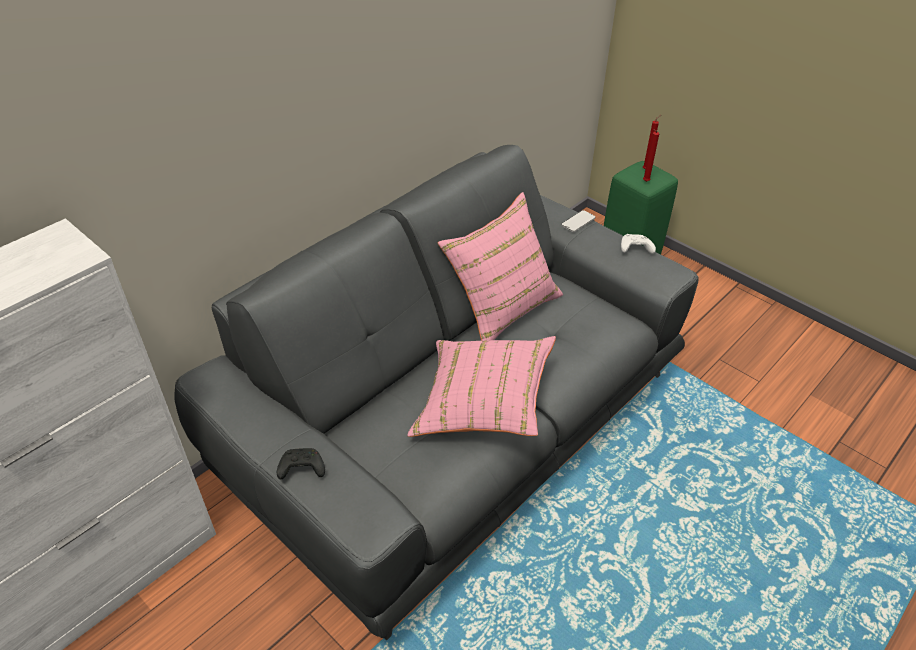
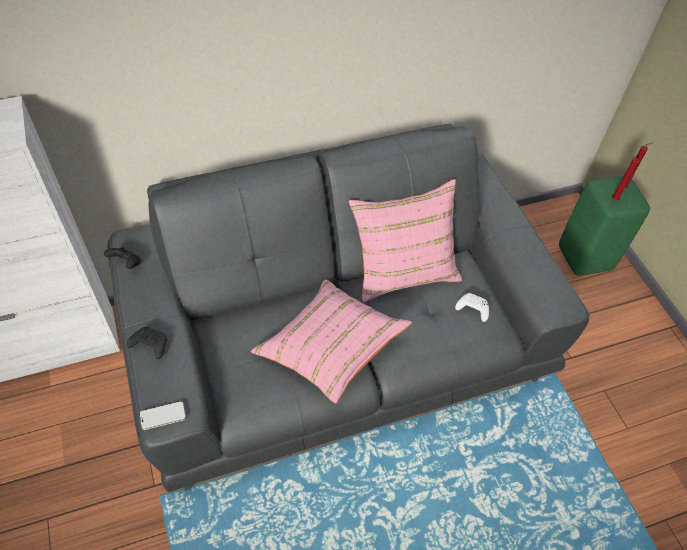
camera: 25 degrees right, 10 degrees up
phone [561,210,595,232] -> phone moved to [139,401,186,430]
white game controller [621,234,656,254] -> white game controller moved to [455,293,489,322]
none -> black game controller [104,247,141,269]

